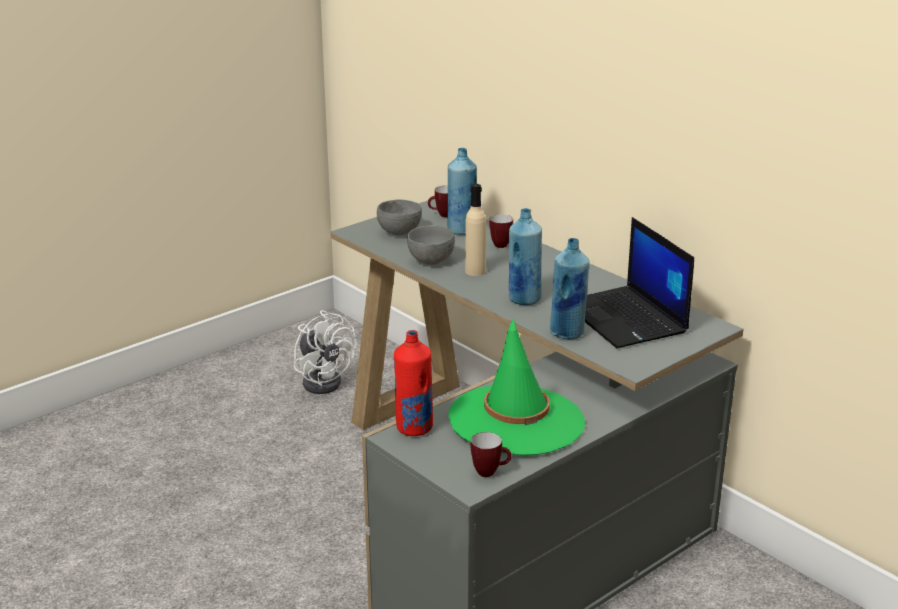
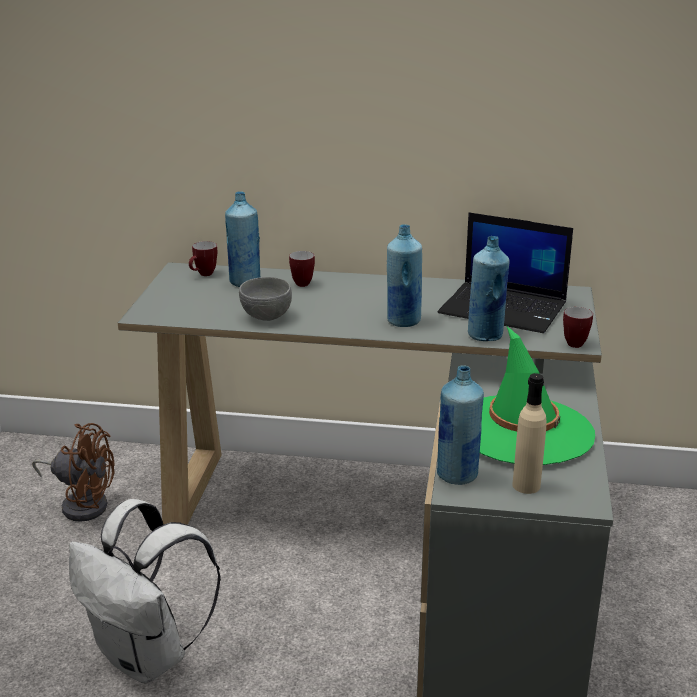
camera: 40 degrees left, 0 degrees up
white fan [294,310,356,394] -> brown fan [32,423,115,522]
grey bowl [377,200,422,235] -> none
red bottle [394,330,433,436] -> blue bottle [437,365,484,485]
beige bottle [465,184,486,276] -> beige bottle moved to [512,373,547,494]
mug [471,432,512,477] -> mug moved to [563,307,593,348]
none -> white backpack [69,499,221,684]

